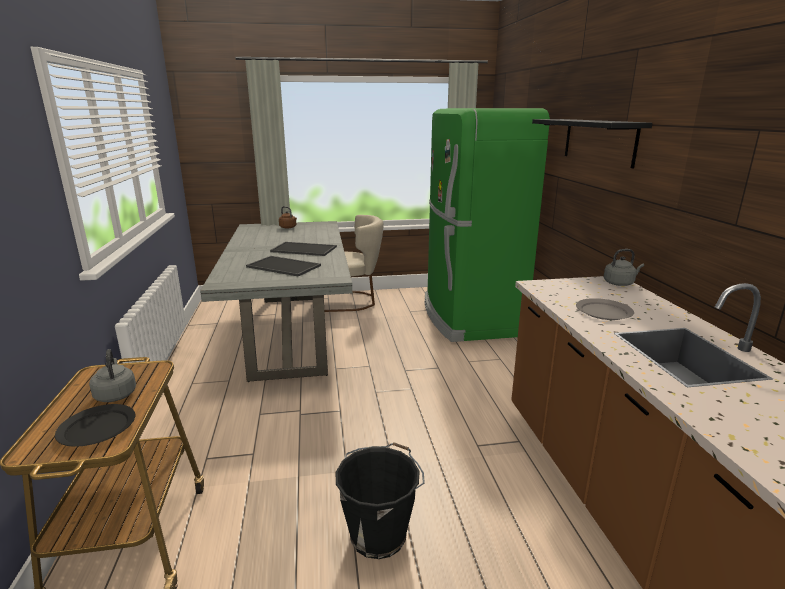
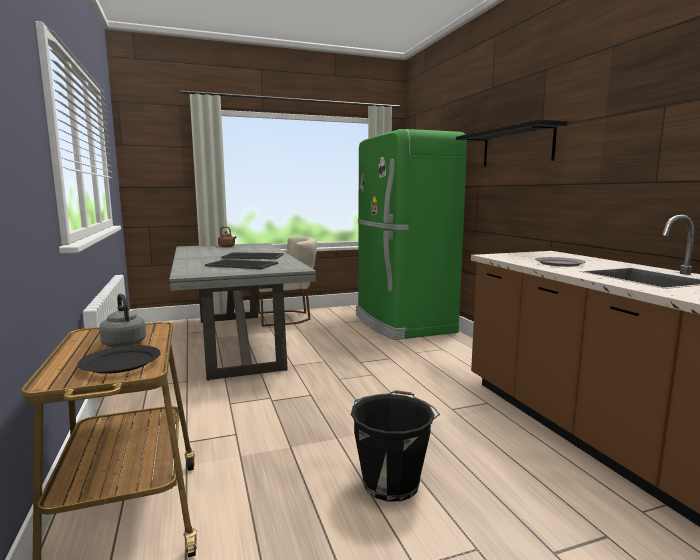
camera: 10 degrees left, 10 degrees down
grey kettle [604,249,644,286] -> none

